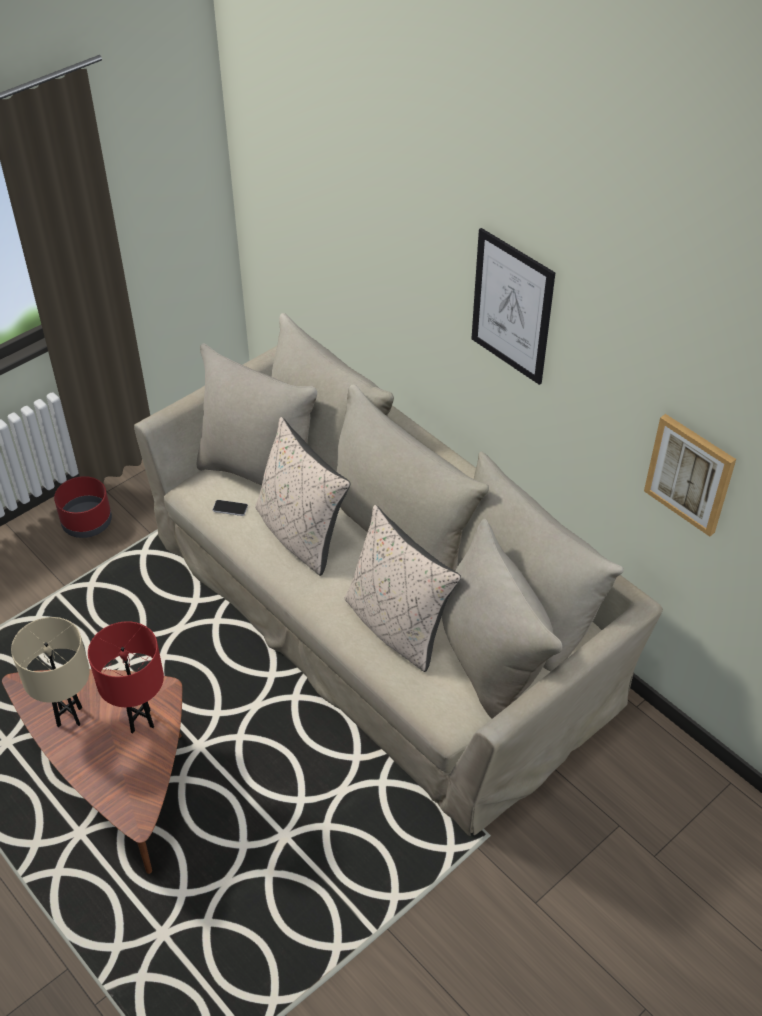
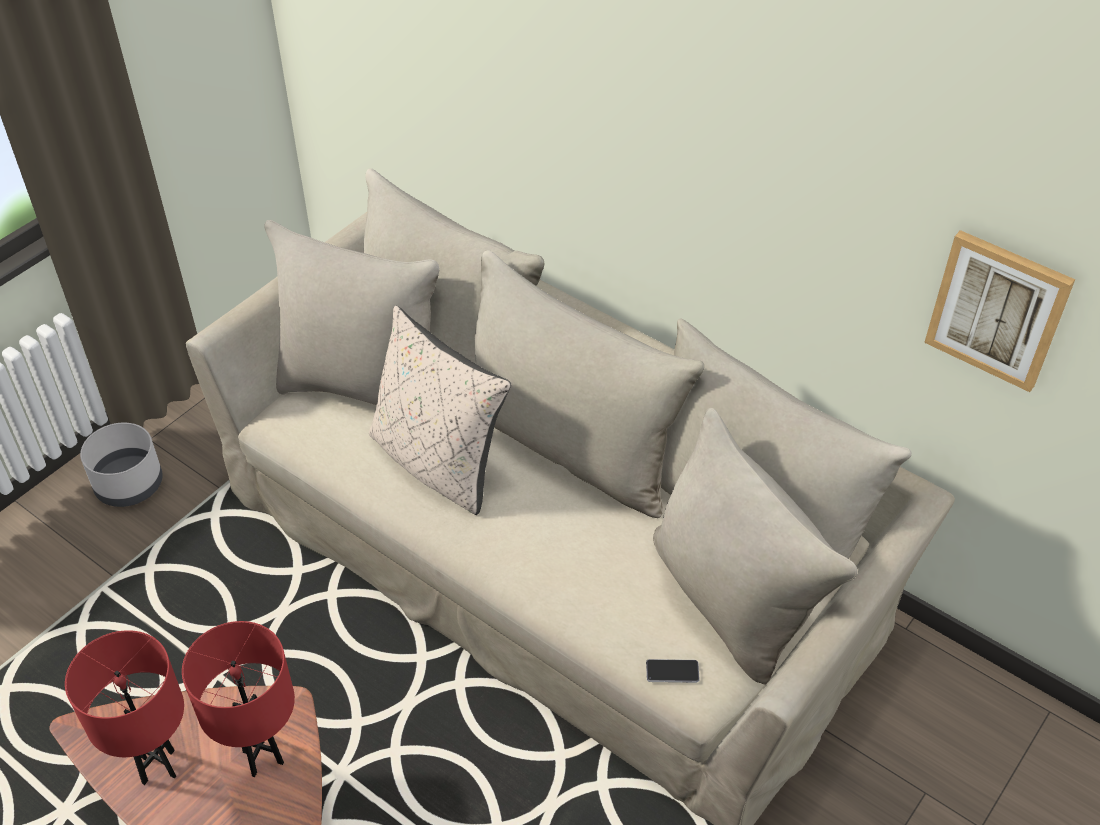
camera: 10 degrees left, 0 degrees up
beige table lamp [11,617,90,727] -> red table lamp [65,630,184,785]
red planter [54,476,112,538] -> grey planter [80,423,163,507]
phone [213,500,248,516] -> phone moved to [646,659,700,683]
beige pillow [345,505,461,672] -> none
picture [472,228,555,385] -> none

